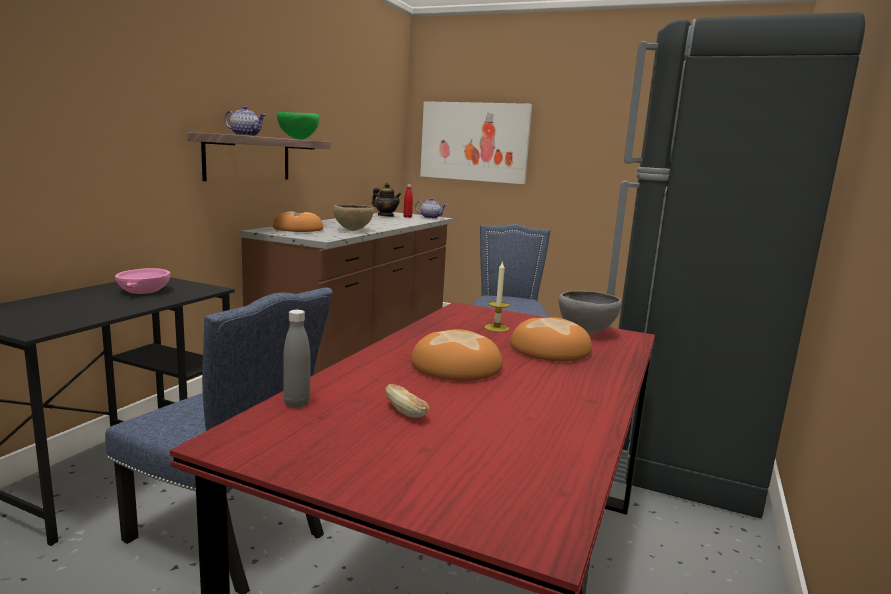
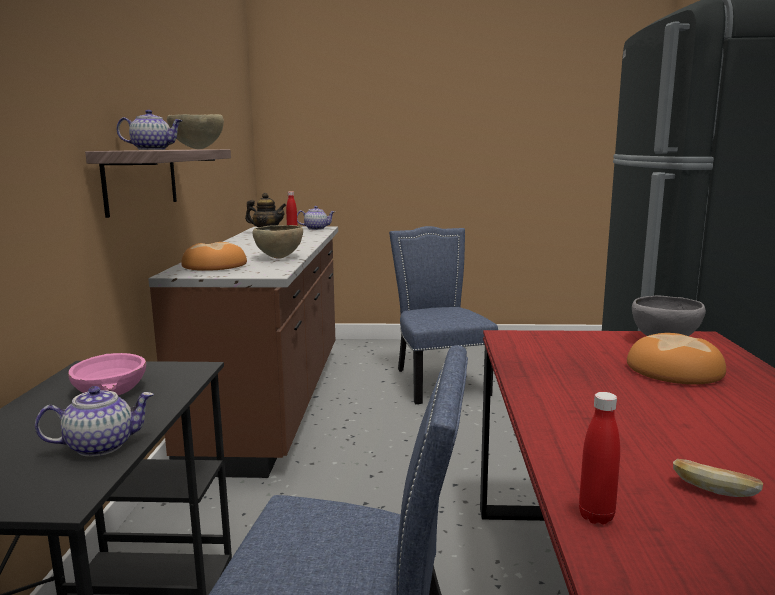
camera: 20 degrees left, 0 degrees up
green bowl [277,112,320,140] -> brown bowl [167,114,224,149]
grey bottle [283,310,310,408] -> red bottle [579,392,620,524]
bread [411,329,503,381] -> none
picture [420,101,532,184] -> none
candle [484,261,510,332] -> none
none -> teapot [35,386,154,457]

